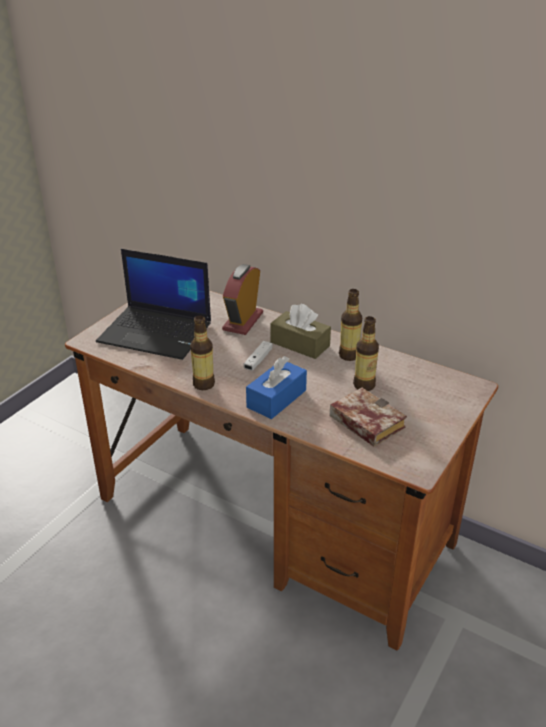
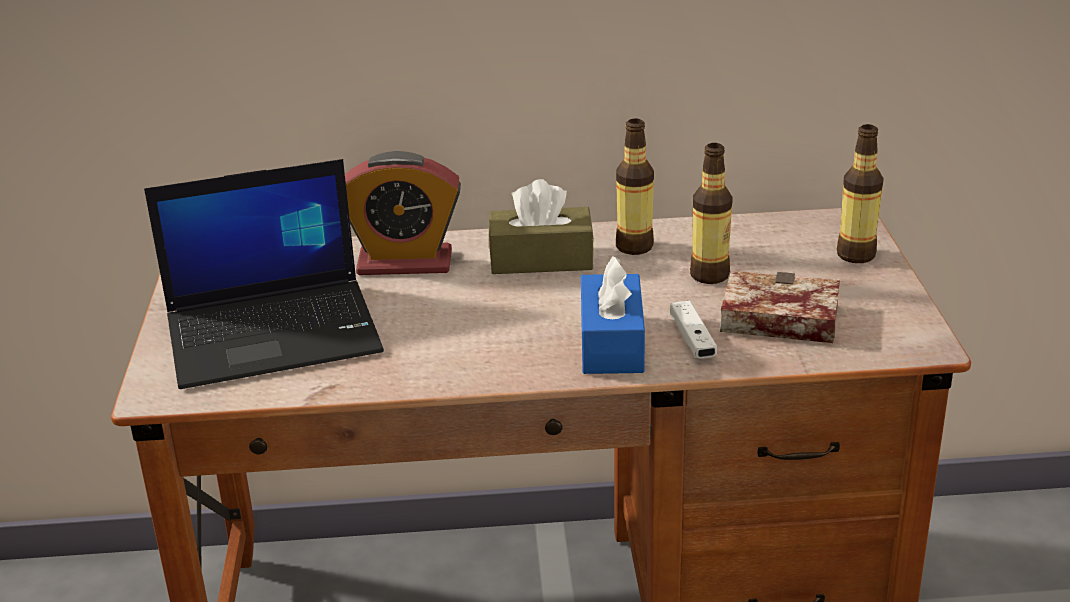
camera: 35 degrees left, 5 degrees down
bottle [190,315,215,390] -> bottle moved to [837,124,884,263]
alarm clock [222,264,263,335] -> alarm clock turned 75 degrees counterclockwise [345,151,461,275]
white game controller [244,341,273,370] -> white game controller moved to [670,301,717,359]

